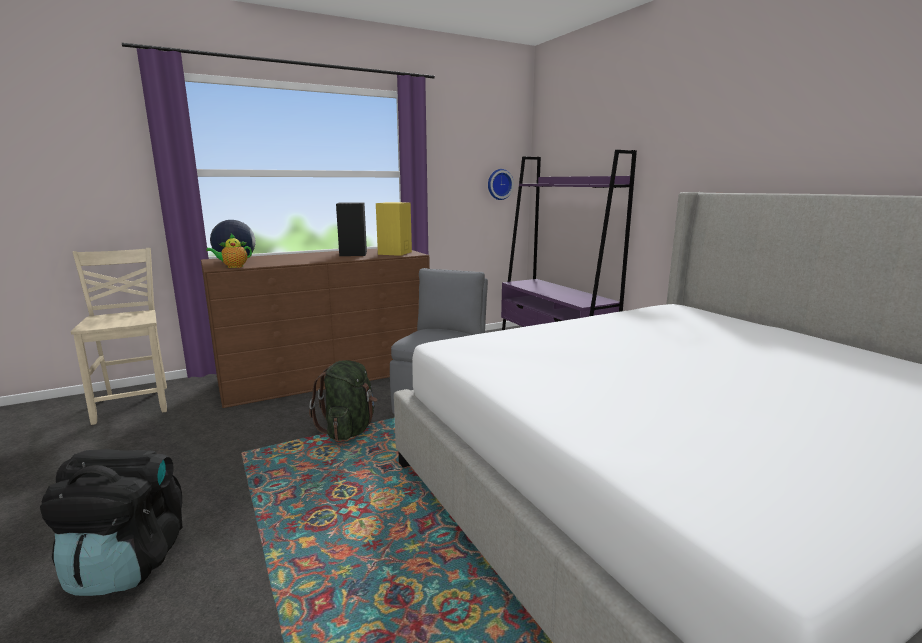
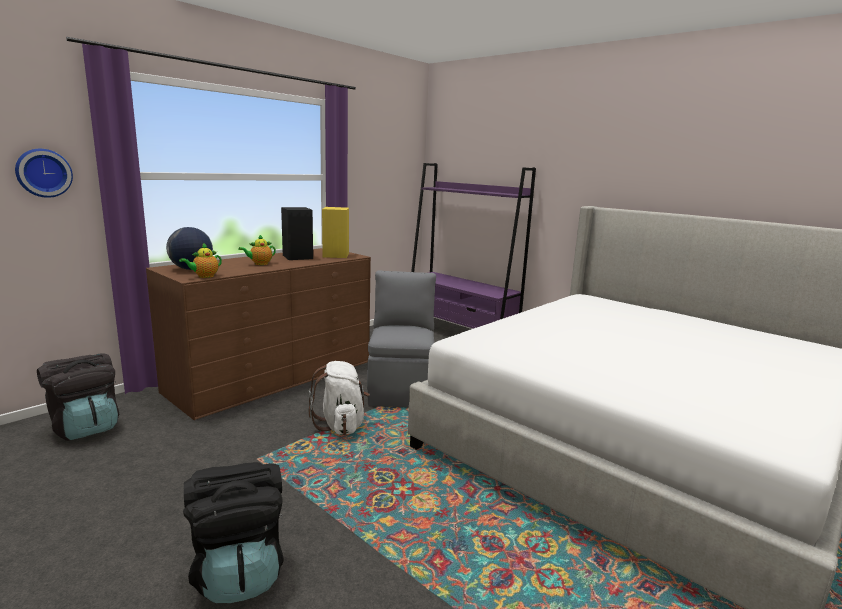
camera: 20 degrees left, 0 degrees up
beige chair [71,248,167,425] -> black backpack [37,353,120,441]
green backpack [309,360,377,440] -> white backpack [309,361,370,435]
wall clock [488,169,514,200] -> wall clock moved to [15,149,73,198]
none -> teapot [238,235,276,265]

